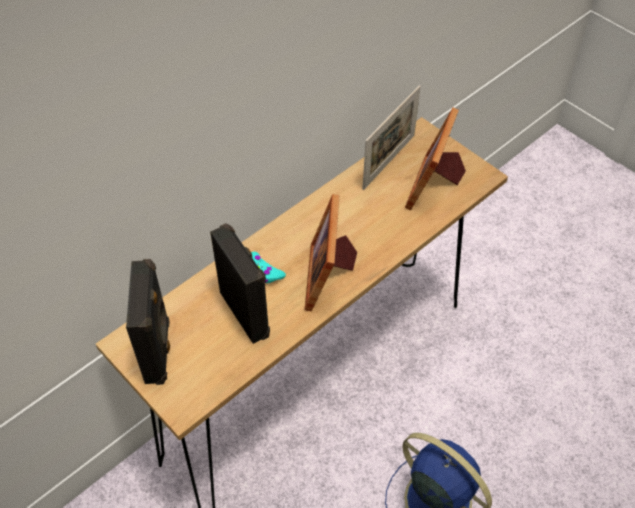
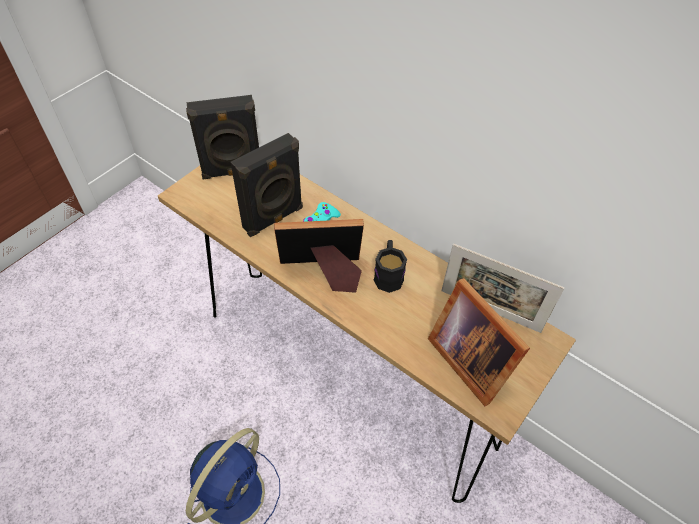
camera: 80 degrees right, 0 degrees up
picture frame [405,107,466,210] -> picture frame turned 135 degrees counterclockwise [428,278,530,406]
none -> black mug [374,240,407,293]

